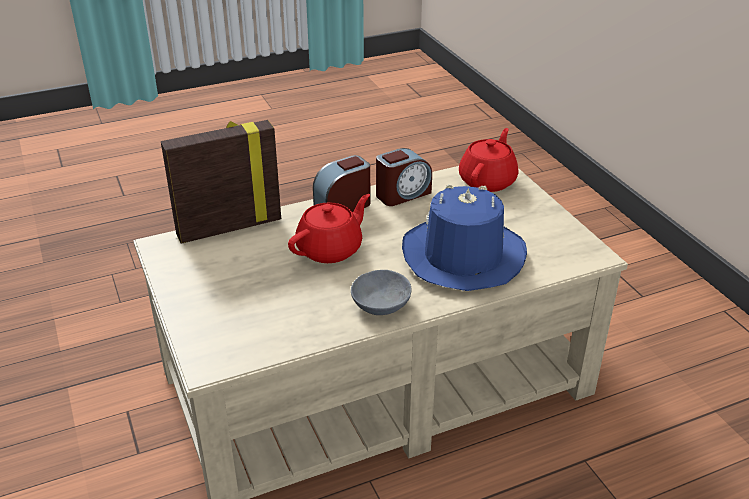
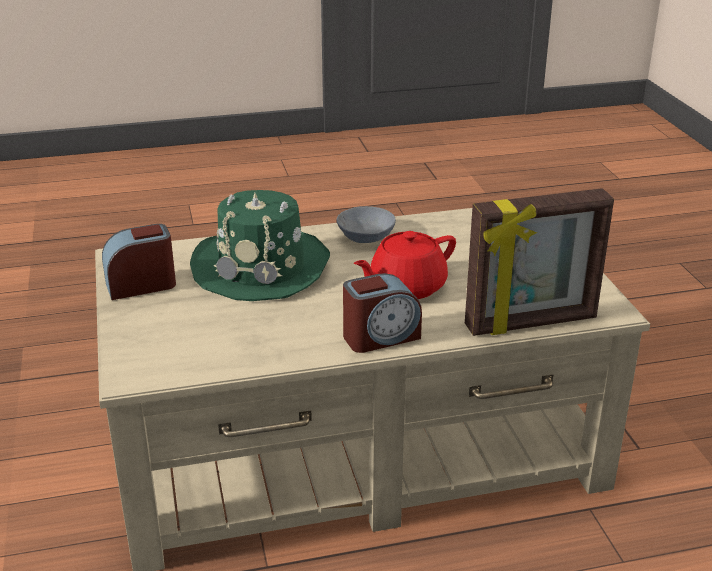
camera: 170 degrees left, 5 degrees down
alarm clock [376,148,432,206] -> alarm clock moved to [102,224,176,300]
blue hat [402,184,527,291] -> green hat [190,190,330,301]
red teapot [459,128,518,192] -> none

